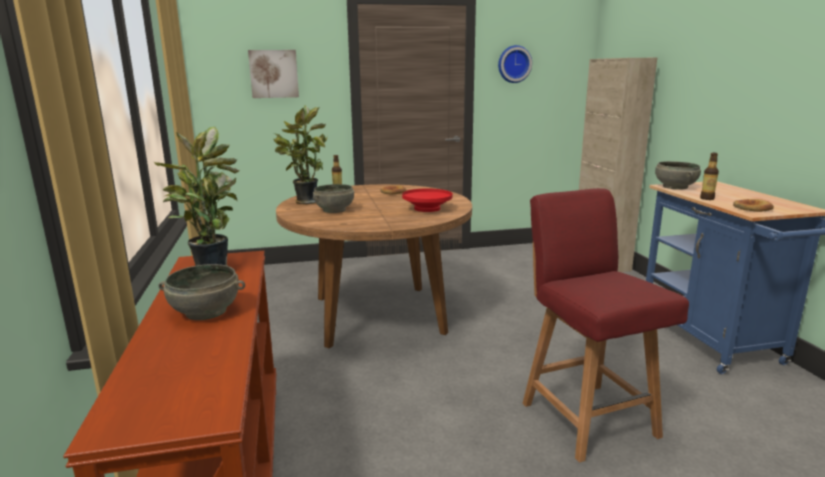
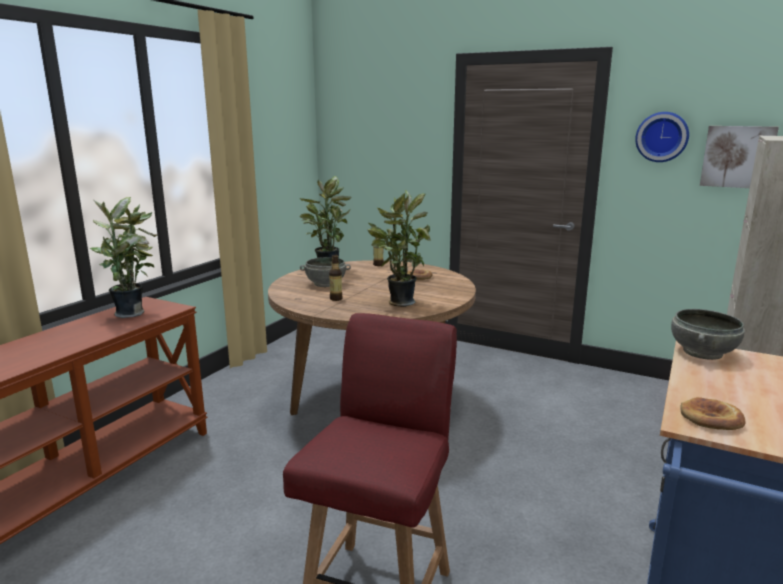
camera: 40 degrees right, 0 degrees up
grey bowl [158,264,245,320] -> none
picture [248,50,299,98] -> picture moved to [700,126,779,188]
red bowl [402,189,453,212] -> potted plant [367,190,431,307]
bottle [700,153,719,200] -> bottle moved to [329,254,343,301]

